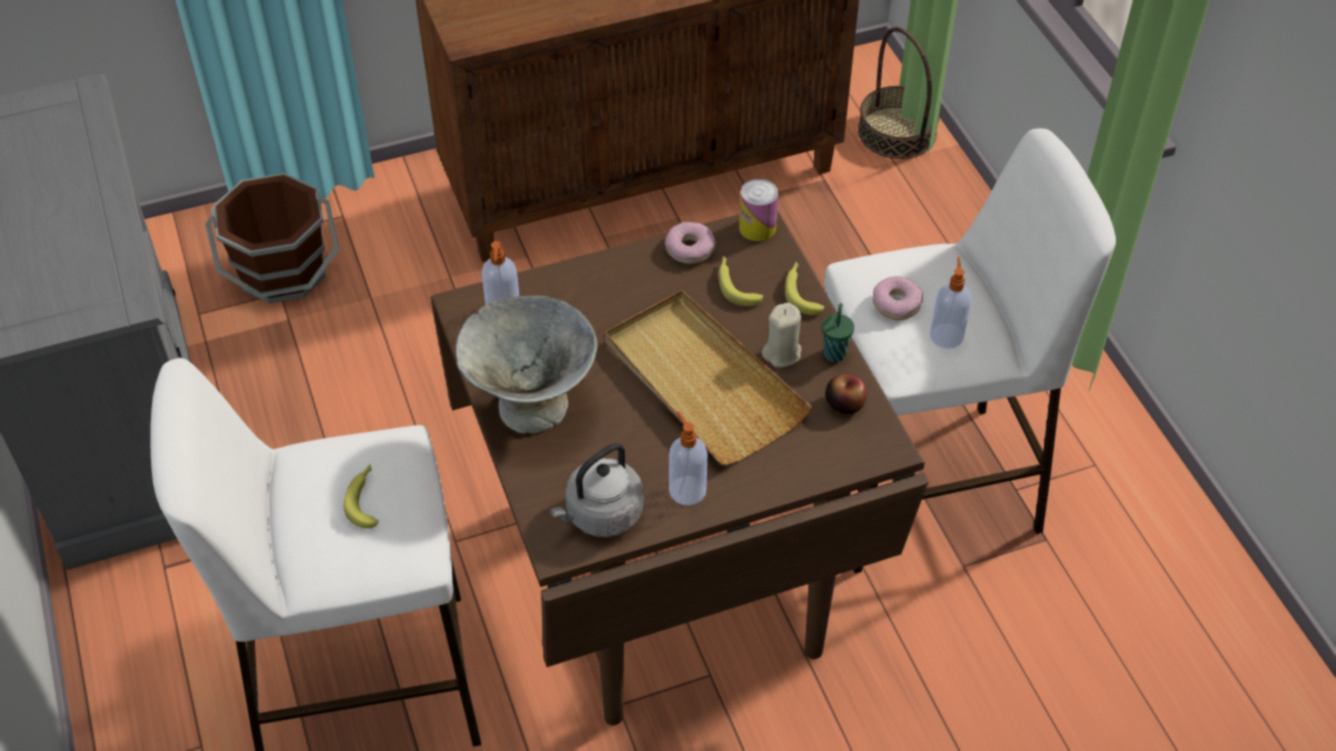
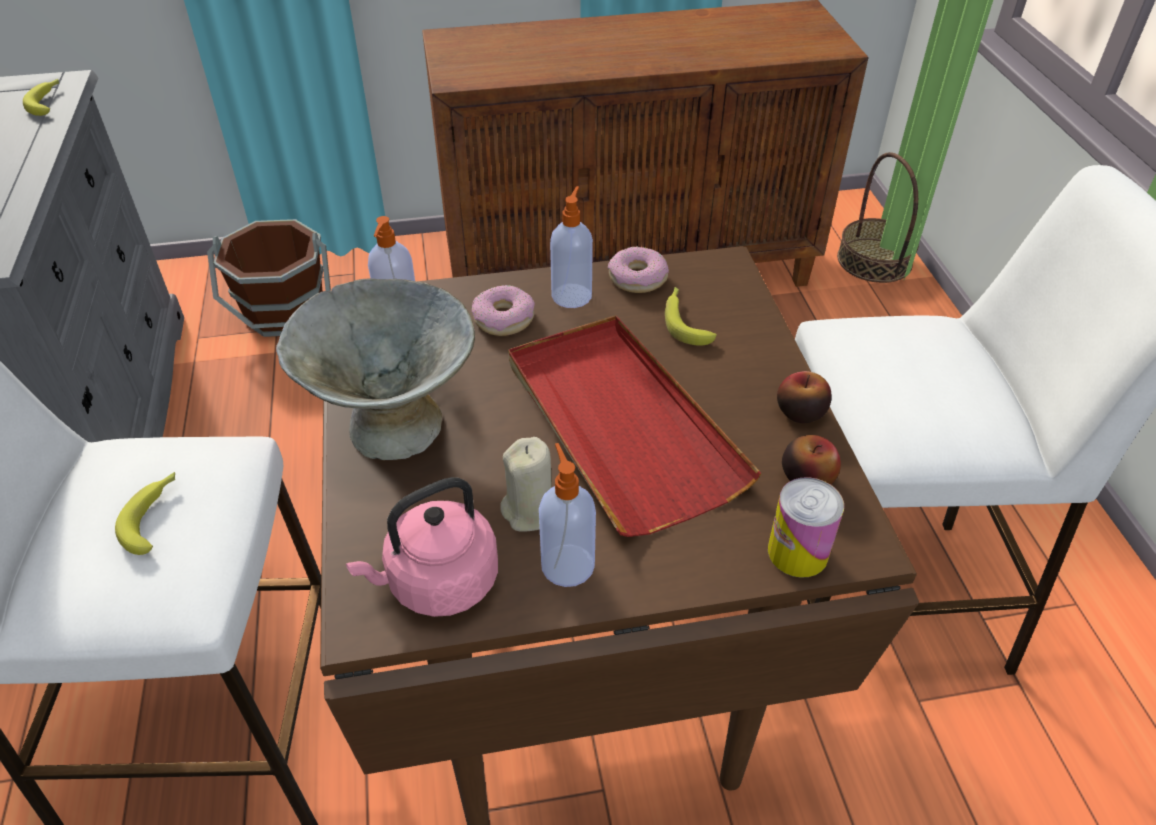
camera: 10 degrees right, 5 degrees down
grey kettle [550,443,644,537] -> pink kettle [346,477,498,617]
beige tray [605,290,812,465] -> red tray [508,315,762,537]
can [739,179,779,241] -> can moved to [768,477,844,578]
beige candle [761,303,801,368] -> beige candle moved to [500,437,551,532]
banana [785,261,825,315] -> banana moved to [23,79,59,116]
green cup [821,303,854,362] -> apple [777,371,832,423]
donut [873,276,923,320] -> donut moved to [471,285,535,336]
soap dispenser [930,257,972,349] -> soap dispenser moved to [550,186,593,308]

